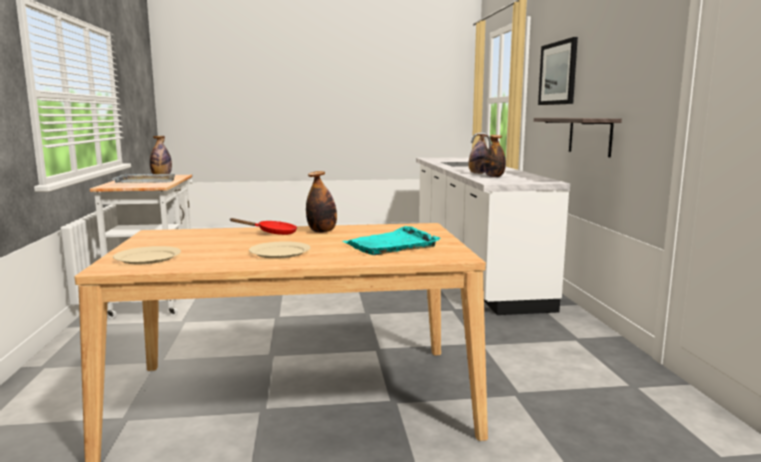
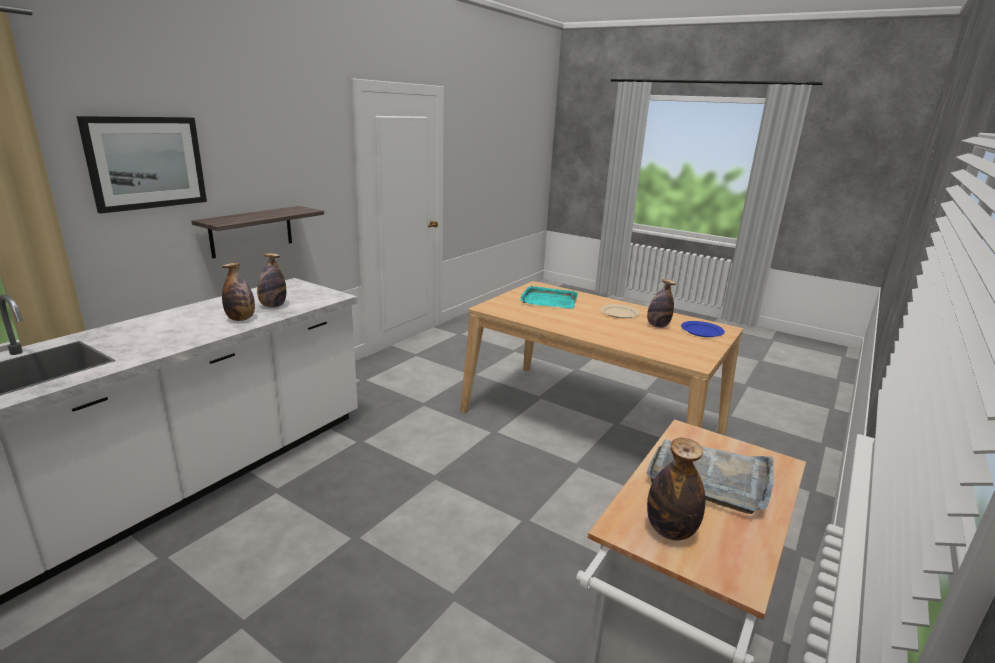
camera: 140 degrees left, 10 degrees up
beige plate [113,246,181,264] -> blue plate [681,321,725,337]
red frying pan [230,218,297,235] -> none
bottle [306,171,337,233] -> bottle moved to [647,279,676,328]

